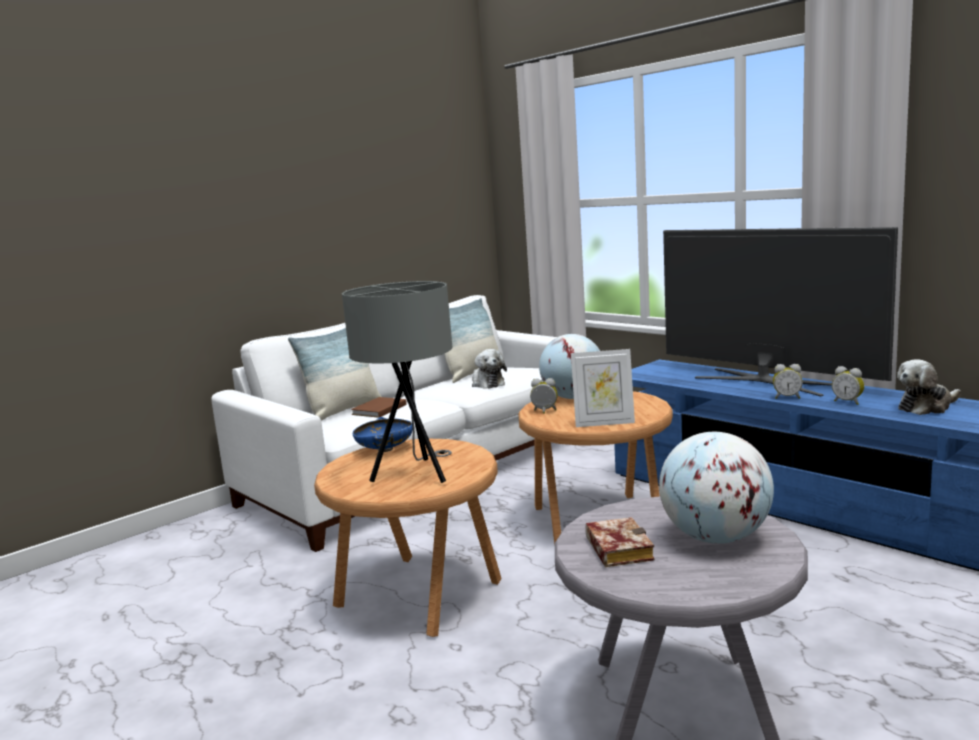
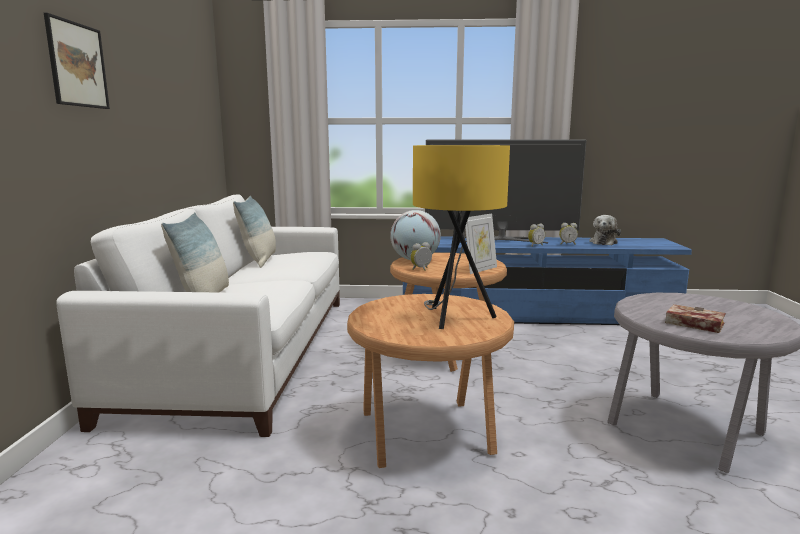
camera: 45 degrees left, 0 degrees up
grey table lamp [342,281,452,483] -> yellow table lamp [413,145,510,329]
brown book [351,397,407,418] -> none
blue bowl [353,417,413,452] -> none
plush toy [472,349,507,389] -> none
globe [659,432,774,544] -> none
none -> picture [44,13,110,109]

